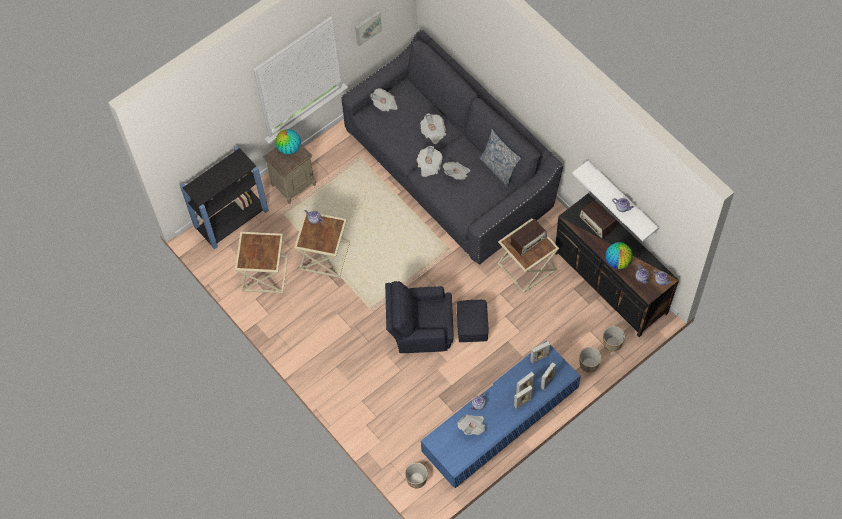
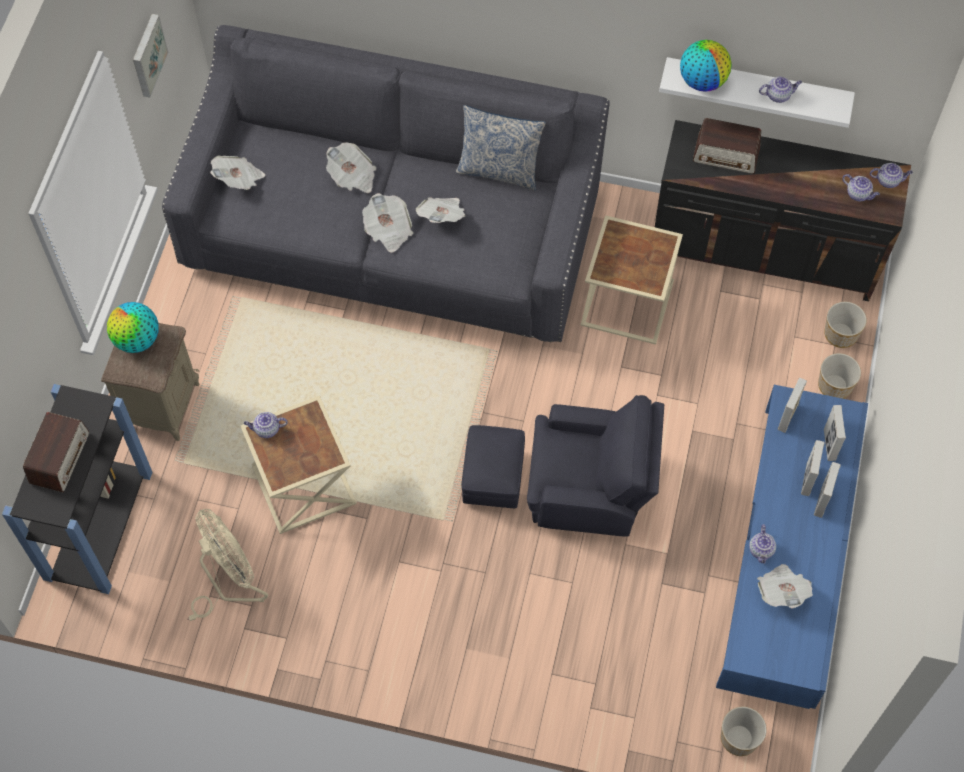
camera: 40 degrees left, 0 degrees up
beige side table [235,232,288,293] -> beige fan [187,509,268,621]
black armchair [385,281,489,353] -> black armchair turned 135 degrees counterclockwise [462,395,664,537]
radio [510,219,547,255] -> radio moved to [23,412,89,492]
globe [606,242,633,269] -> globe moved to [680,40,731,92]

